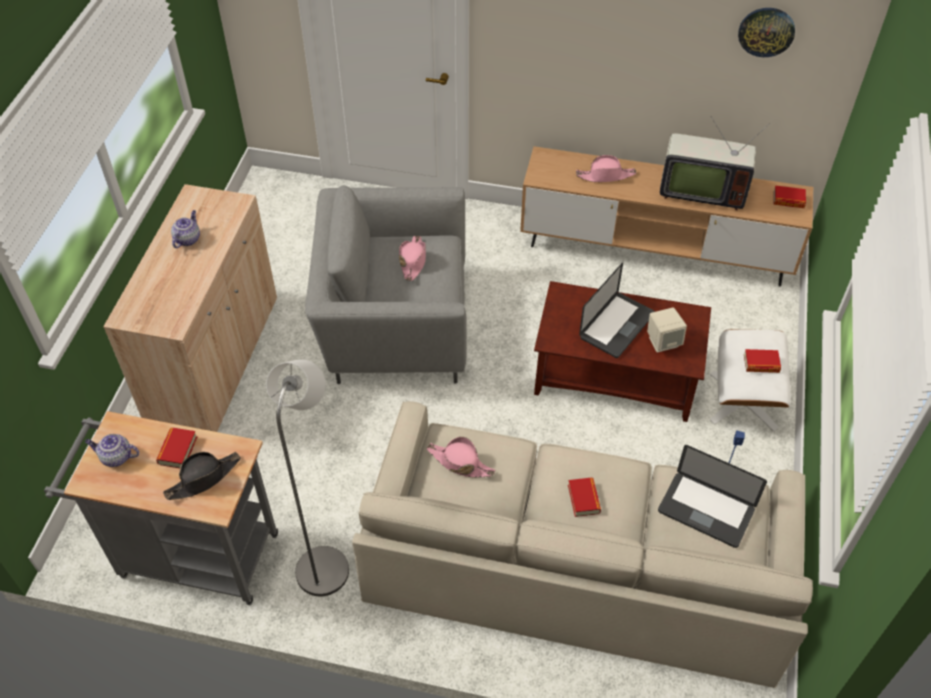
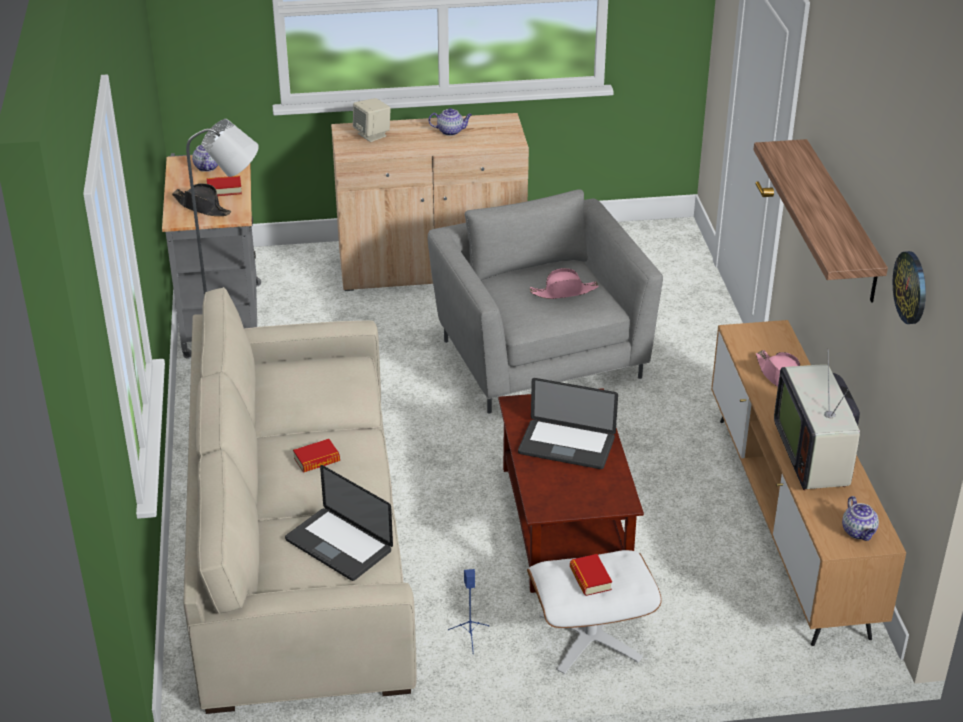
camera: 70 degrees right, 15 degrees down
pink hat [426,437,495,478] -> none
beige speaker [647,307,687,353] -> beige speaker moved to [353,98,391,142]
laptop [658,445,767,548] -> laptop turned 60 degrees counterclockwise [285,465,393,581]
book [774,185,806,208] -> teapot [842,496,879,541]
none -> shelf [753,139,888,303]

